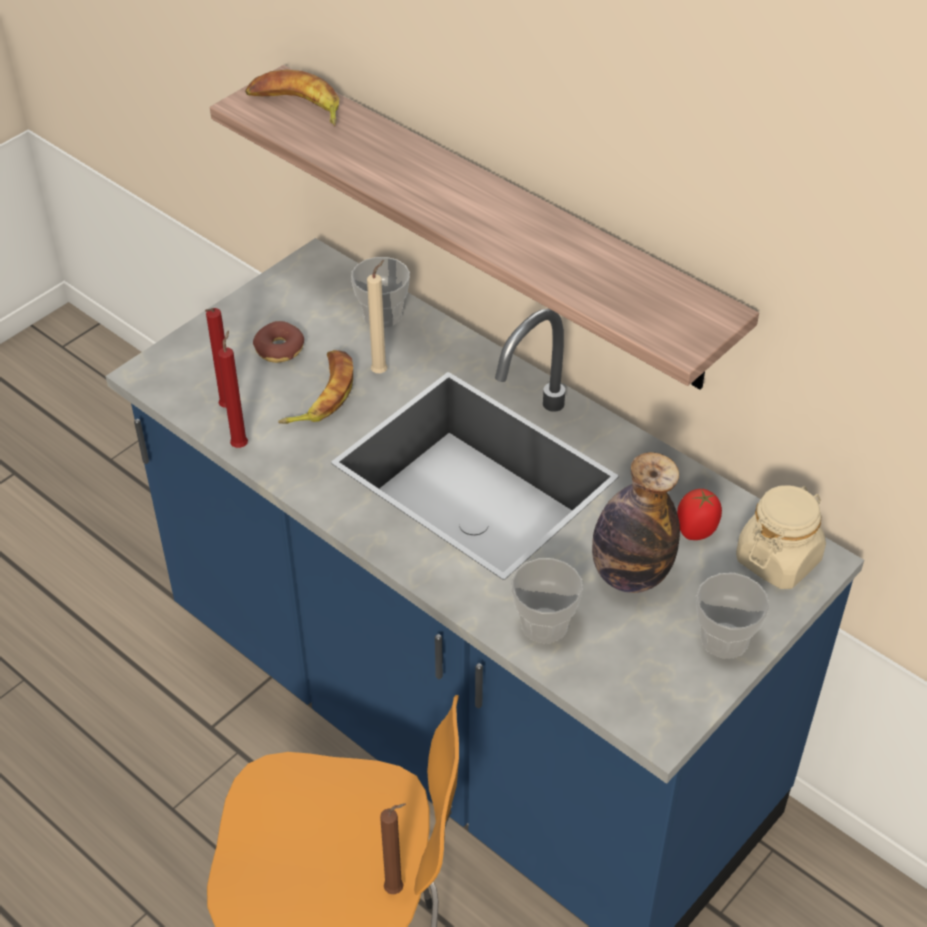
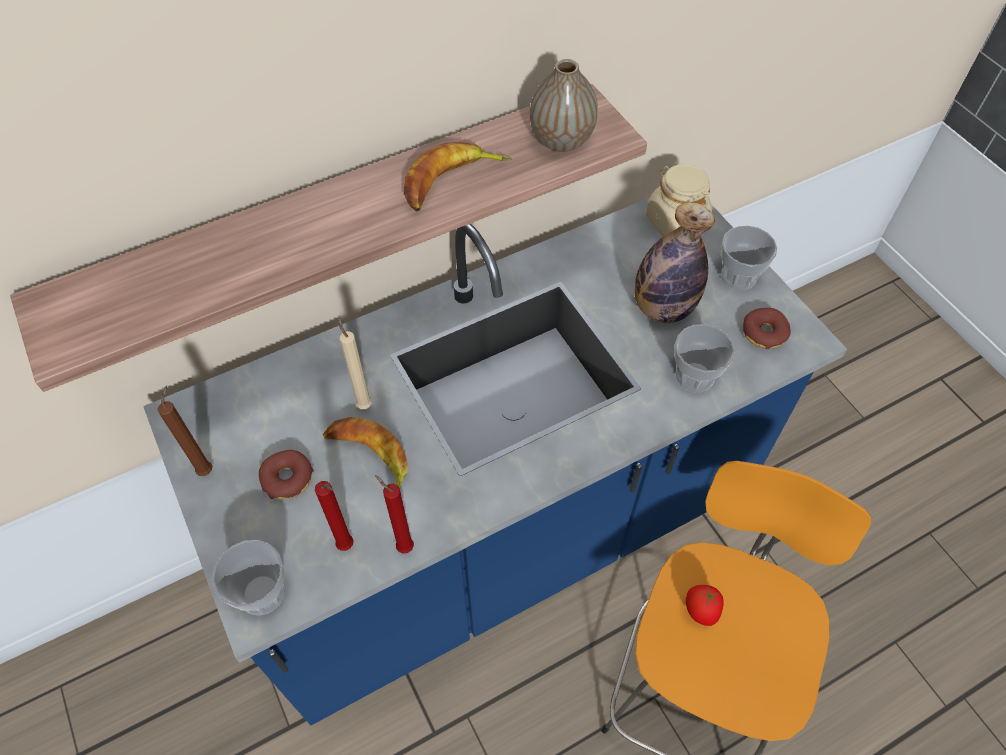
camera: 70 degrees left, 10 degrees up
banana [245,70,339,127] -> banana moved to [404,142,512,211]
cup [351,257,410,328] -> cup moved to [212,540,285,615]
brown candle [380,803,406,894] -> brown candle moved to [158,386,213,476]
tomato [677,489,722,540] -> tomato moved to [686,585,724,626]
none -> vase [530,59,598,152]
none -> donut [743,308,791,349]

